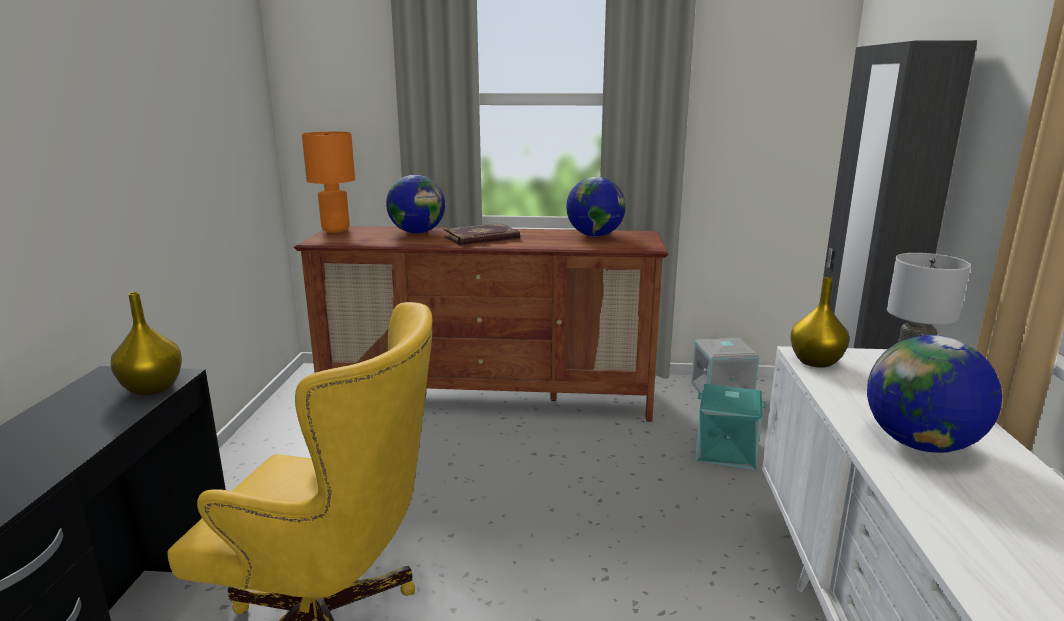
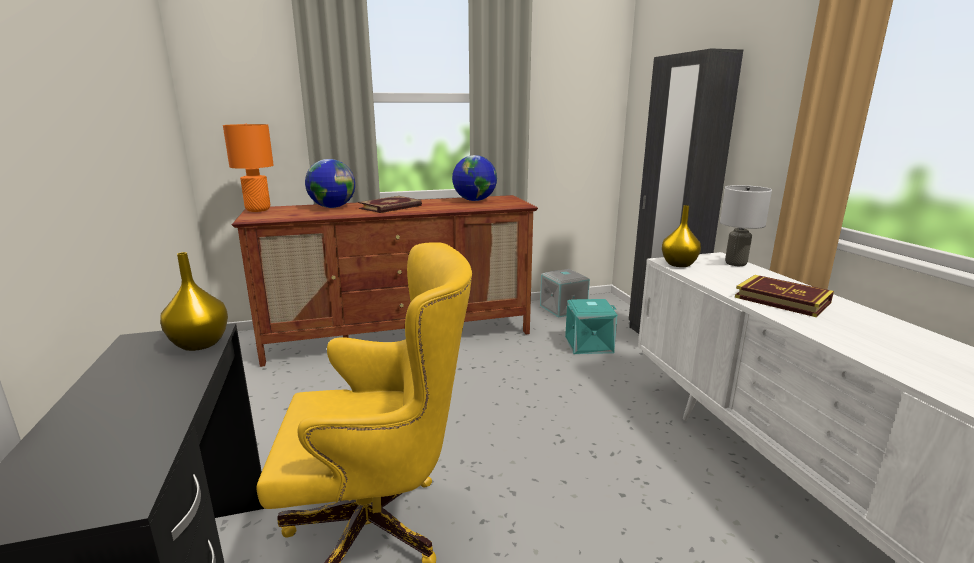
camera: 20 degrees left, 0 degrees up
globe [867,335,1002,453] -> book [735,275,834,317]

